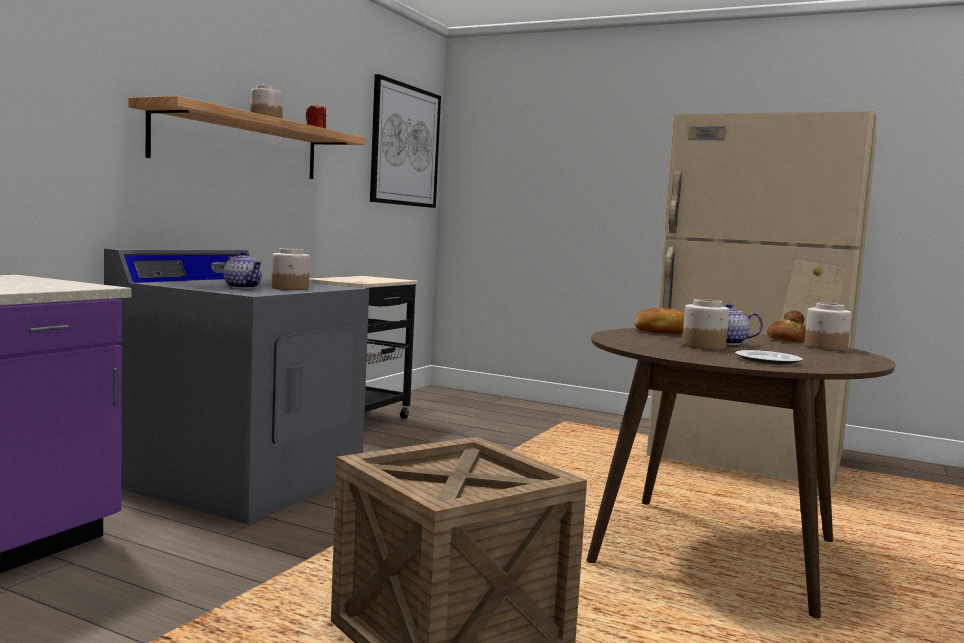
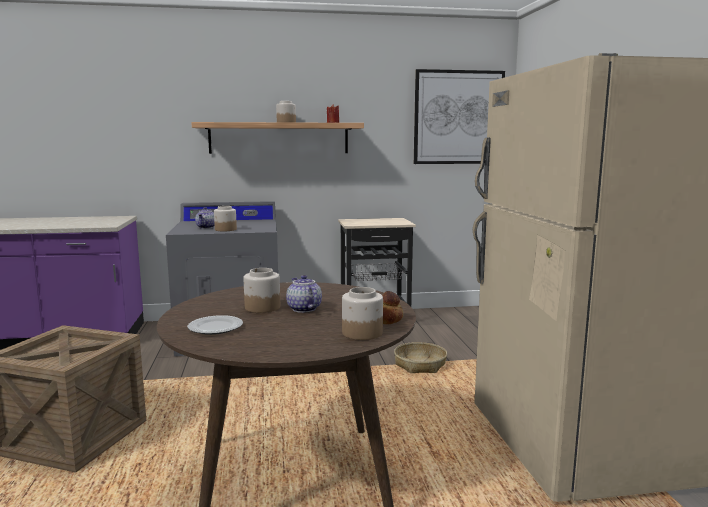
camera: 55 degrees right, 5 degrees up
bread [634,308,685,334] -> none
none -> basket [394,342,447,373]

